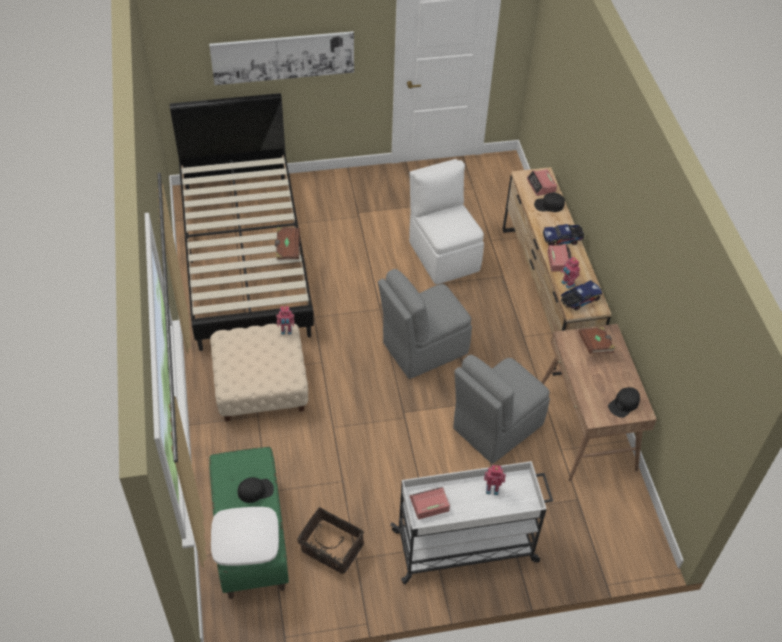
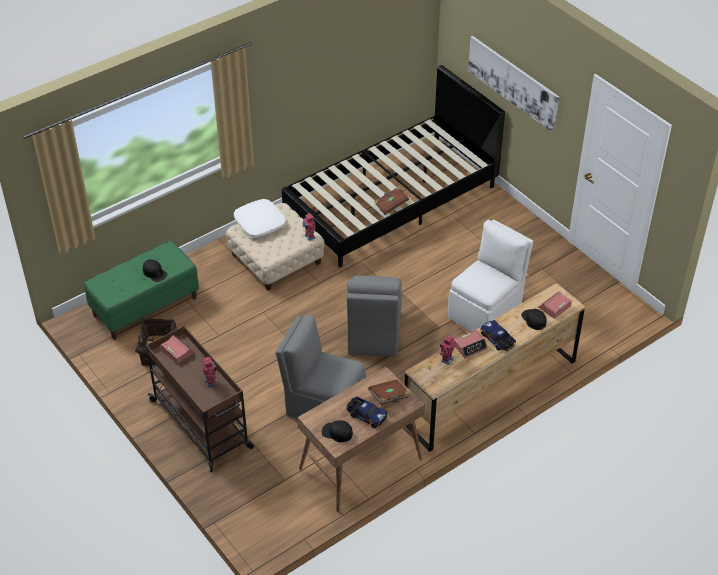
camera: 65 degrees right, 5 degrees down
white pillow [211,507,279,566] -> white pillow moved to [234,199,286,237]
grey chair [378,269,472,379] -> grey chair turned 120 degrees counterclockwise [347,276,402,357]
white cart [390,461,553,584] -> brown cart [146,326,254,472]
toy truck [561,280,602,310] -> toy truck moved to [347,397,387,428]

